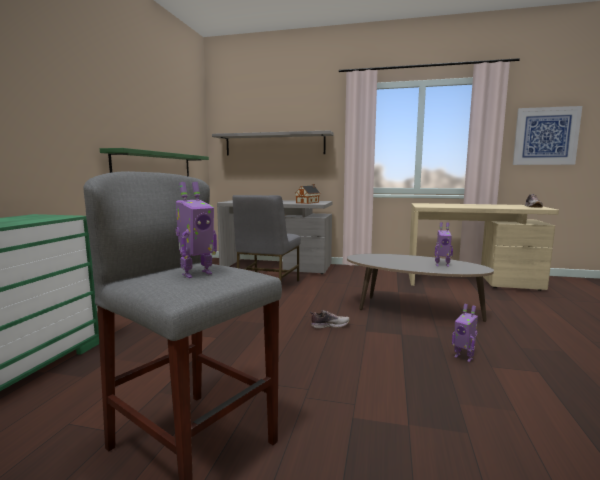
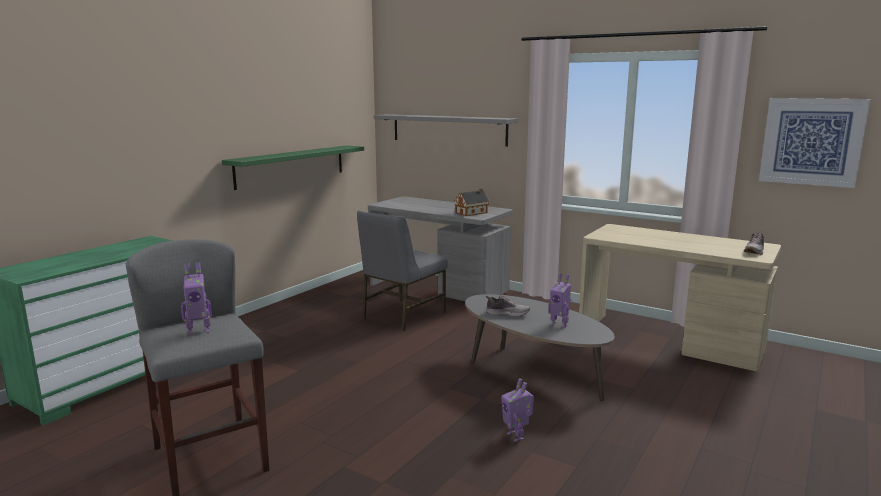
camera: 20 degrees right, 5 degrees up
shoe [310,310,350,329] -> shoe moved to [486,295,530,317]

